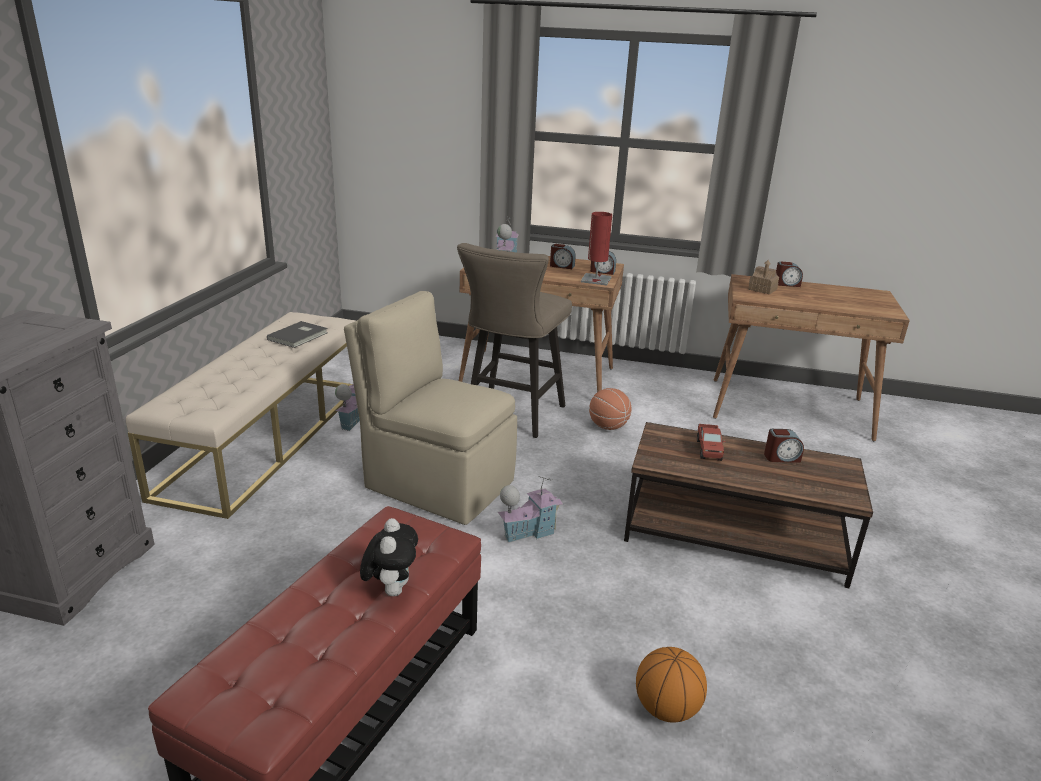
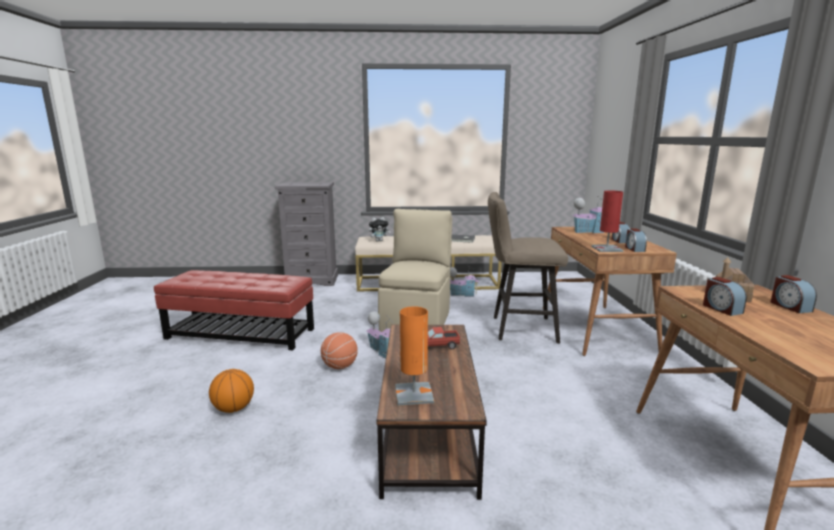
camera: 75 degrees right, 10 degrees down
plush toy [360,518,418,596] -> plush toy moved to [369,217,391,242]
basketball [589,388,632,430] -> basketball moved to [321,332,358,369]
alarm clock [764,429,804,463] -> alarm clock moved to [703,277,747,316]
none -> orange table lamp [395,306,434,405]

